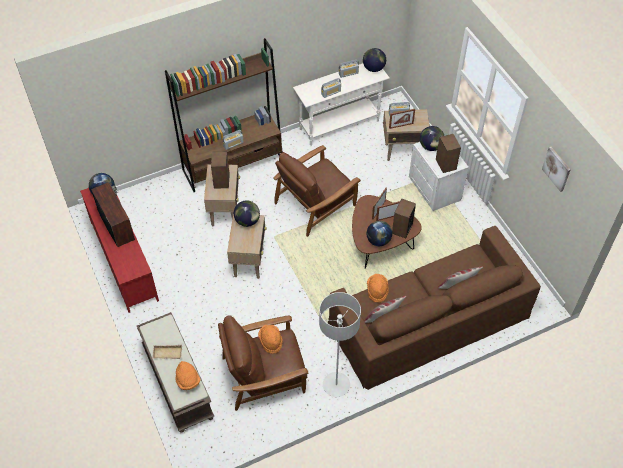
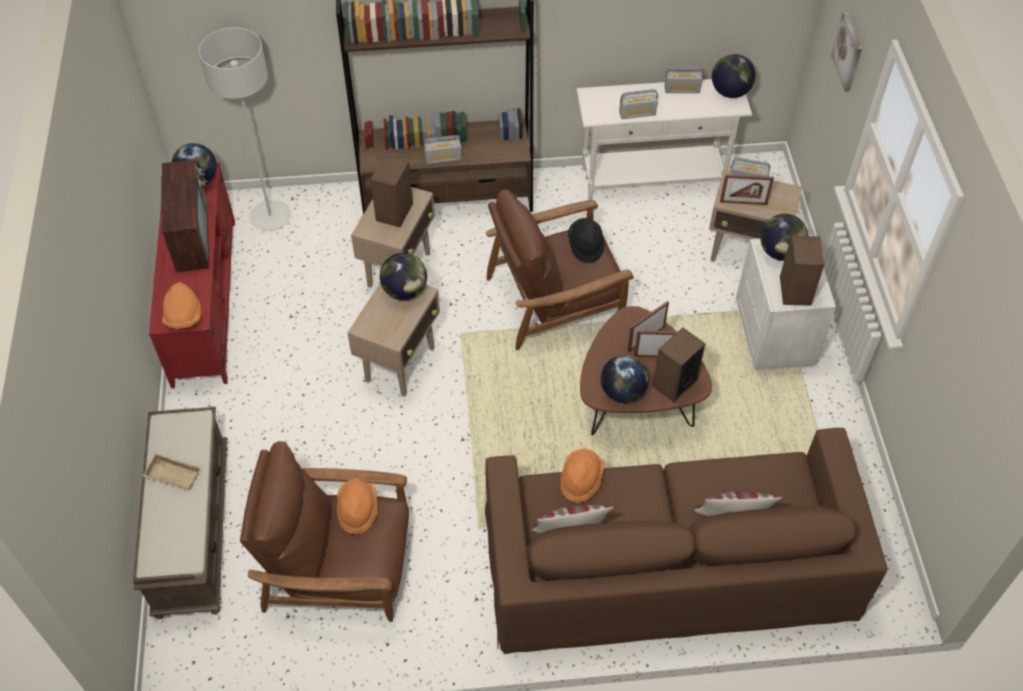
camera: 20 degrees right, 0 degrees up
orange hat [175,361,201,390] -> orange hat moved to [162,282,201,329]
grey floor lamp [319,292,361,397] -> grey floor lamp moved to [199,28,291,231]
picture [542,147,570,192] -> picture moved to [831,12,862,92]
none -> black hat [568,218,605,263]

